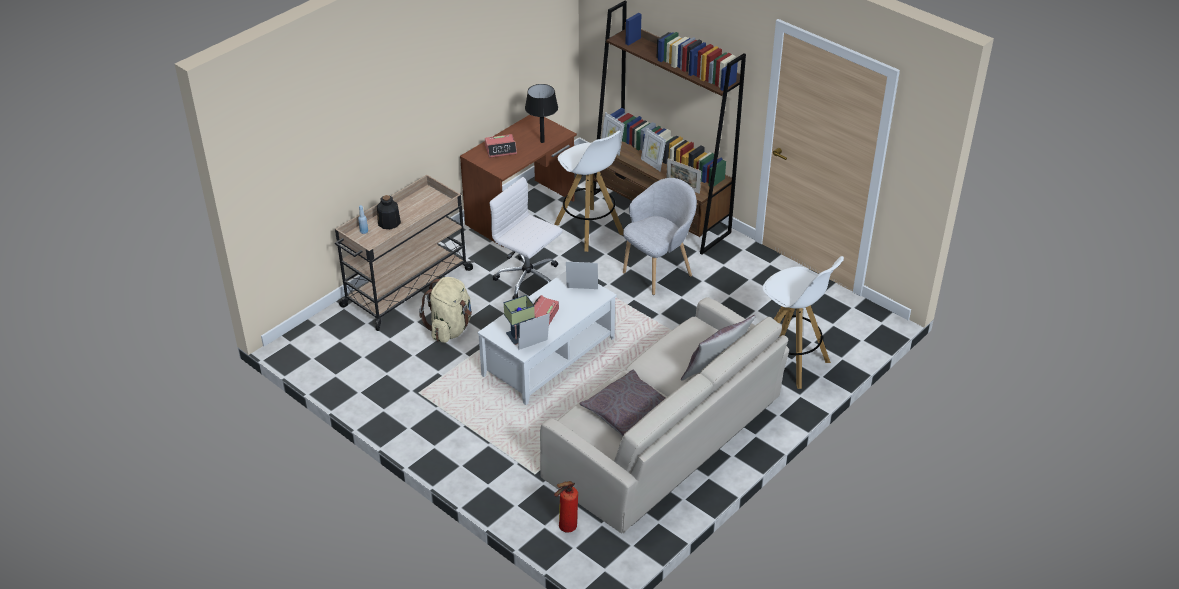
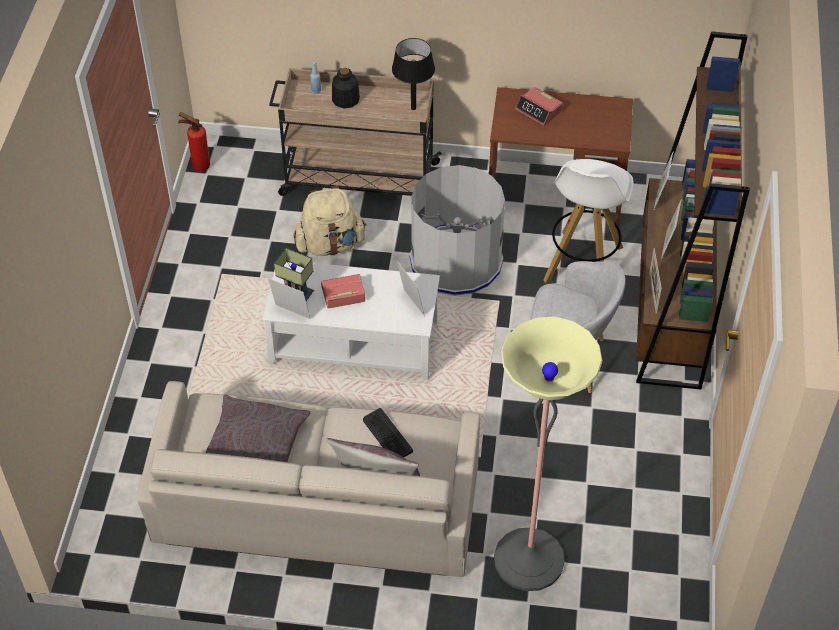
camera: 55 degrees right, 10 degrees up
white office chair [489,177,562,299] -> grey trash can [410,165,505,296]
black table lamp [525,84,558,143] -> black table lamp moved to [392,38,435,110]
fire extinguisher [554,481,578,533] -> fire extinguisher moved to [178,112,210,172]
white stool [763,256,844,389] -> floor lamp [494,317,603,591]
none -> keyboard [363,408,413,458]

